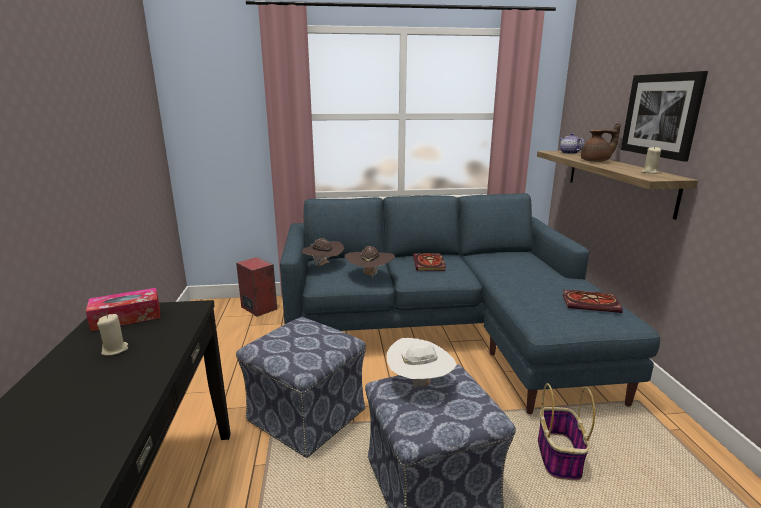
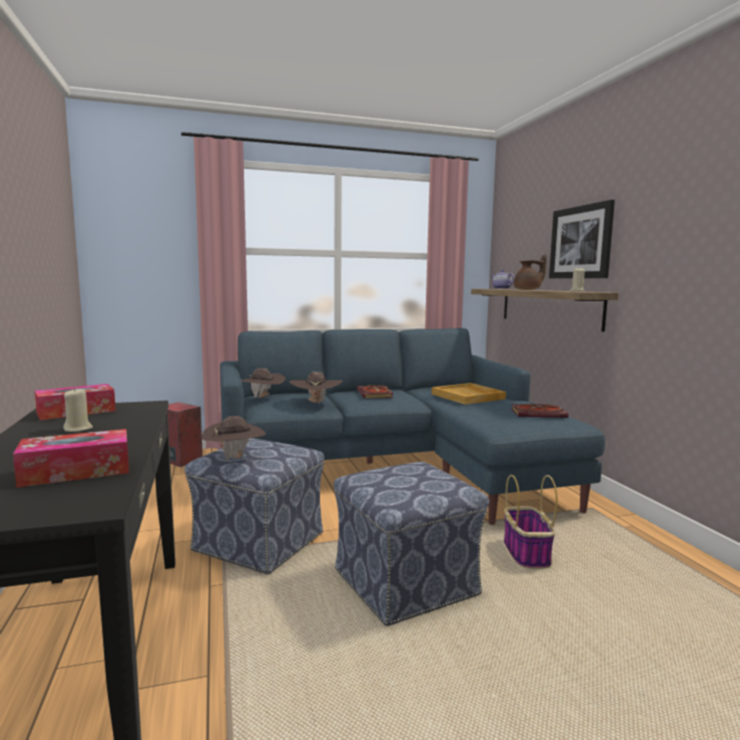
camera: 10 degrees left, 10 degrees down
white hat [387,338,457,389] -> none
none -> tissue box [13,429,129,488]
none -> brown hat [201,416,266,461]
none -> beige tray [432,383,506,405]

